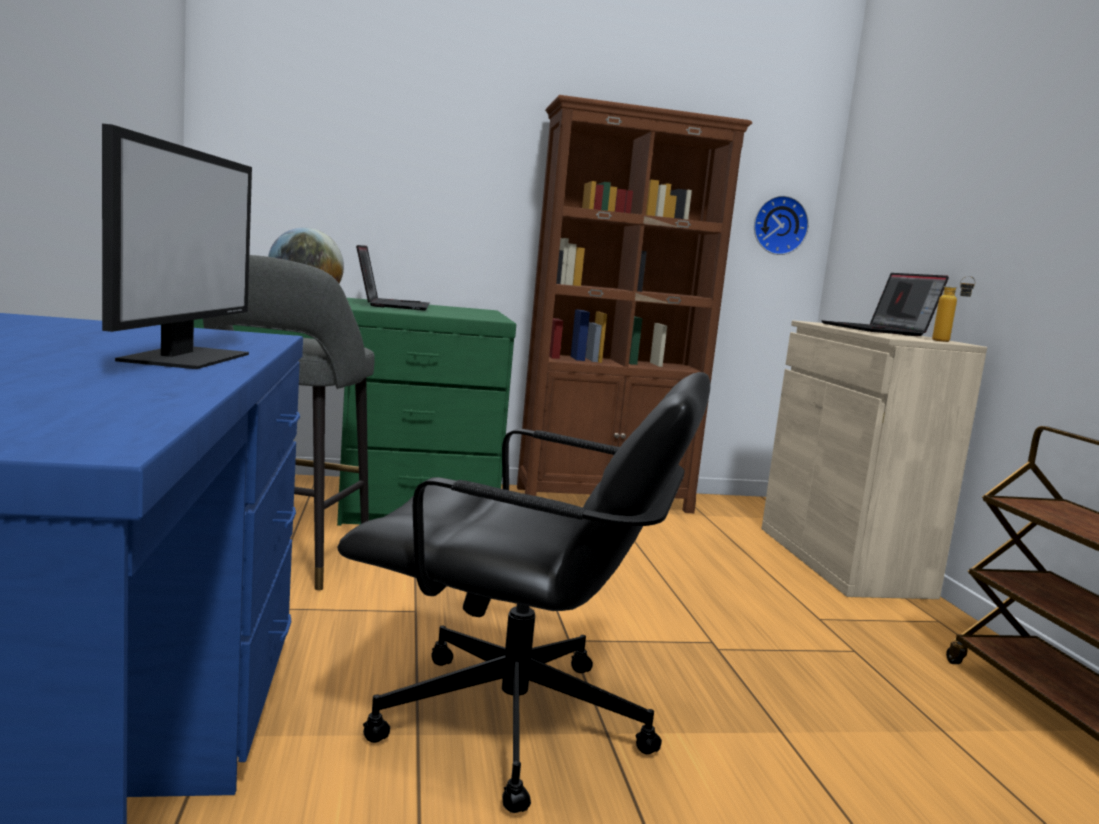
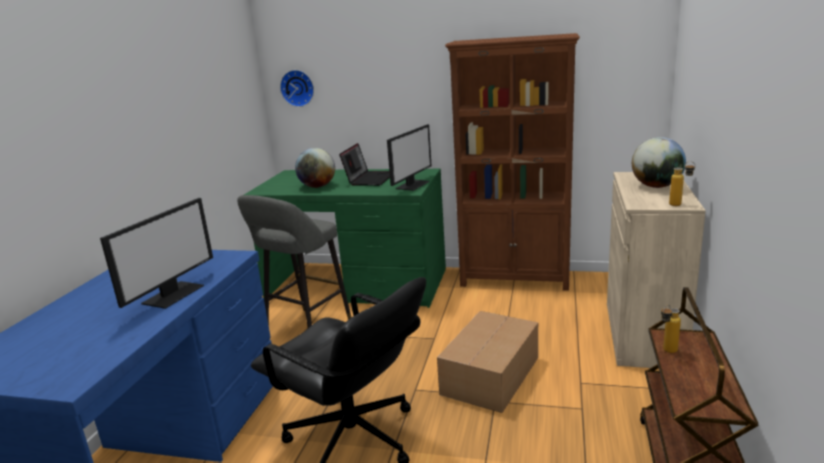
camera: 25 degrees right, 10 degrees up
wall clock [754,195,809,255] -> wall clock moved to [280,70,314,107]
laptop [821,273,949,336] -> globe [632,137,686,188]
none -> monitor [387,124,432,191]
none -> cardboard box [437,311,538,413]
none -> bottle [661,305,681,353]

